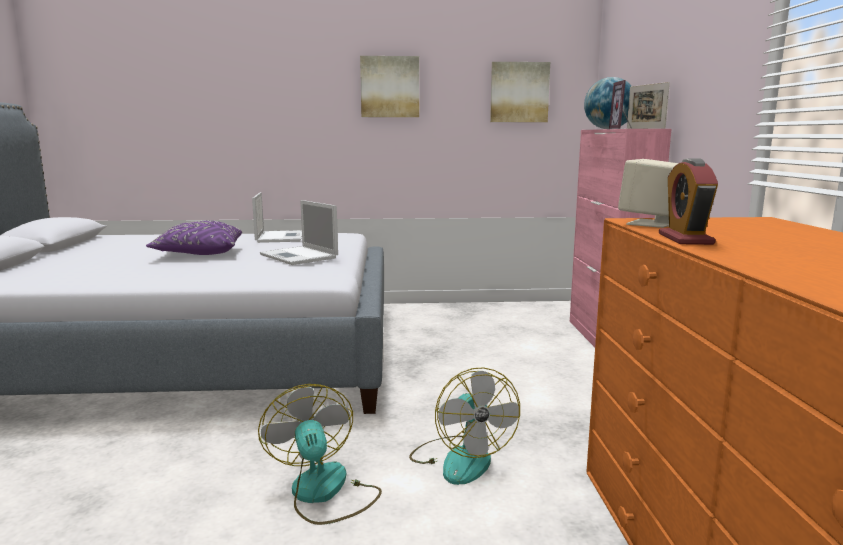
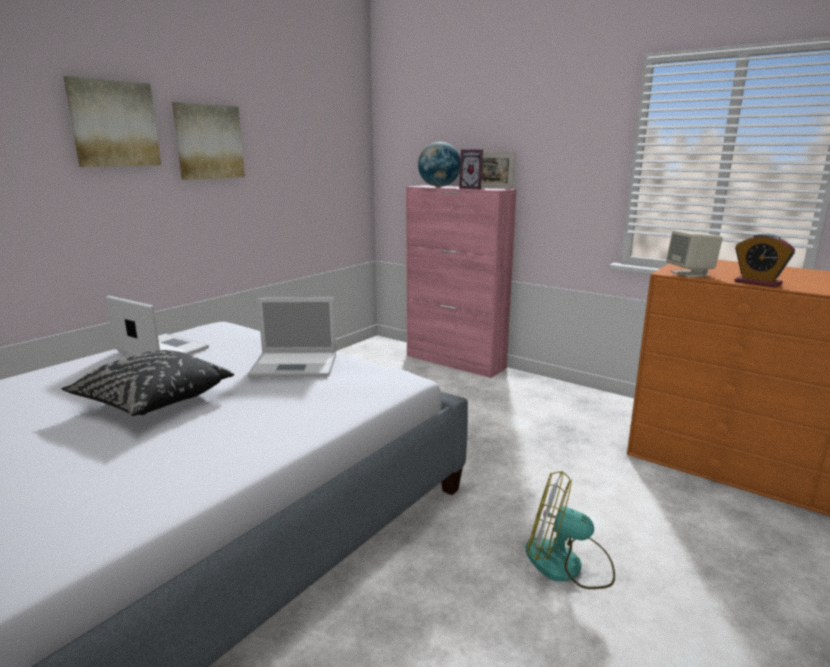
camera: 50 degrees left, 5 degrees up
purple pillow [146,221,242,255] -> black pillow [61,350,234,416]
fan [409,367,520,485] -> none
picture [490,62,550,122] -> picture moved to [64,76,161,167]

